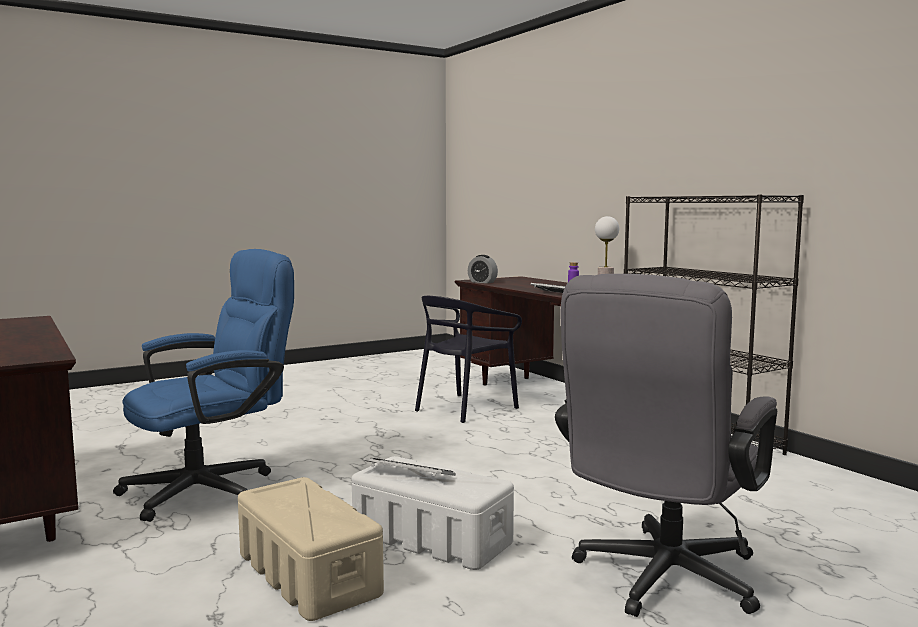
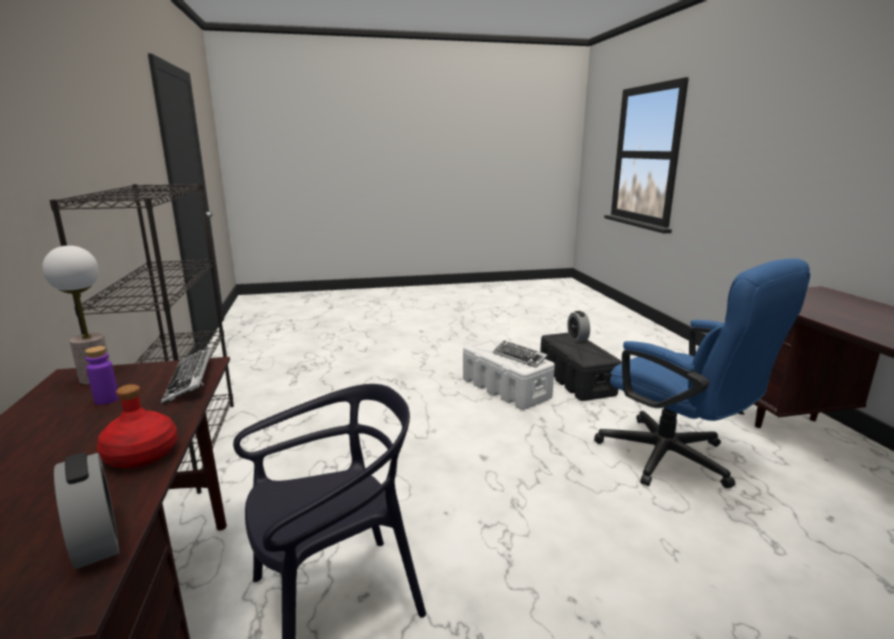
camera: 160 degrees left, 10 degrees up
blue office chair [113,249,294,522] -> blue office chair turned 105 degrees counterclockwise [594,258,810,488]
beige storage box [238,477,384,621] -> black storage box [540,333,621,401]
grey office chair [555,274,777,617] -> none
none -> red bottle [97,384,178,468]
none -> alarm clock [567,311,590,342]

